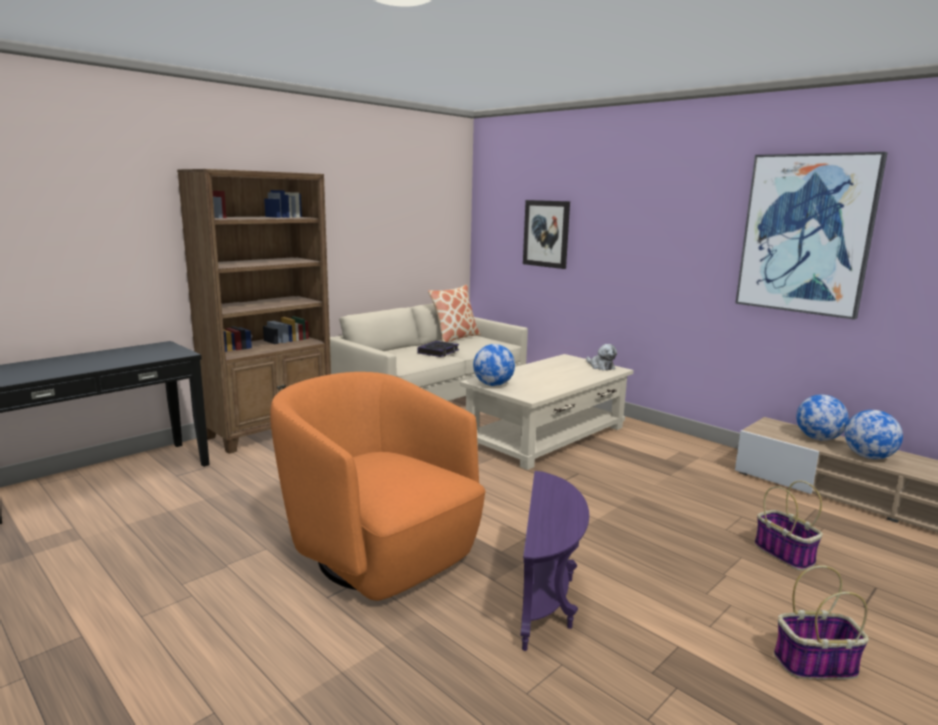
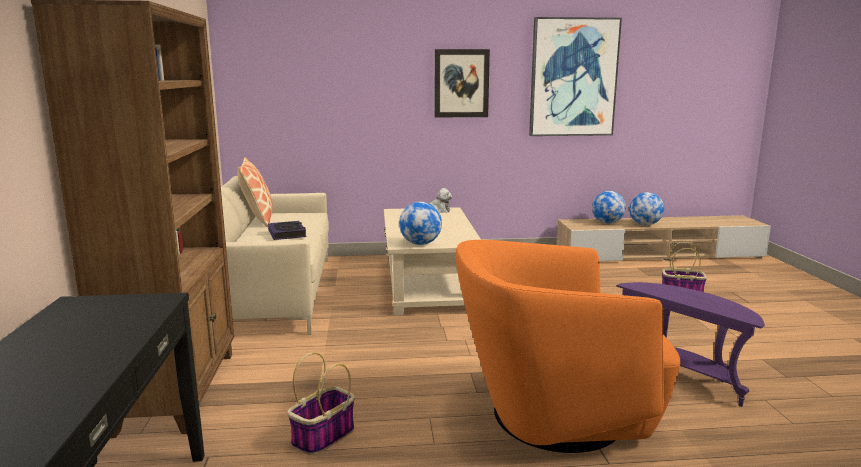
camera: 50 degrees left, 0 degrees up
picture [523,200,570,269] -> picture moved to [435,49,490,117]
basket [774,565,869,680] -> basket moved to [287,352,355,455]

